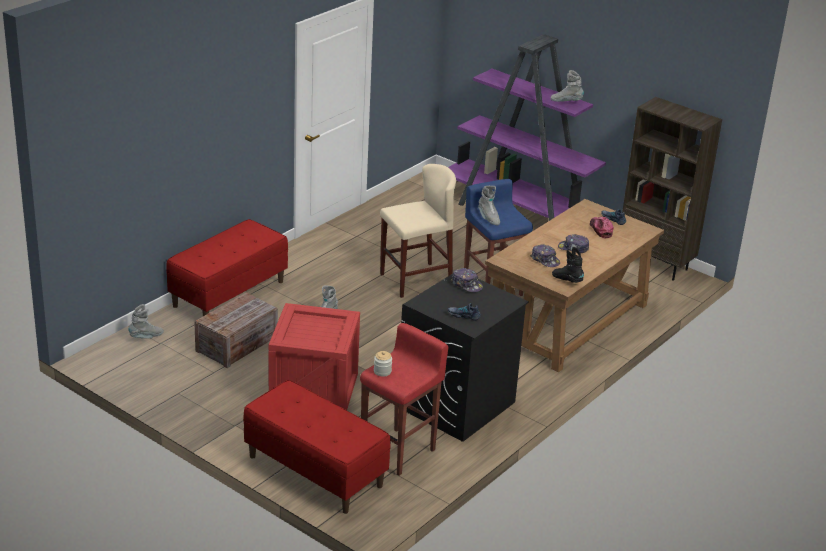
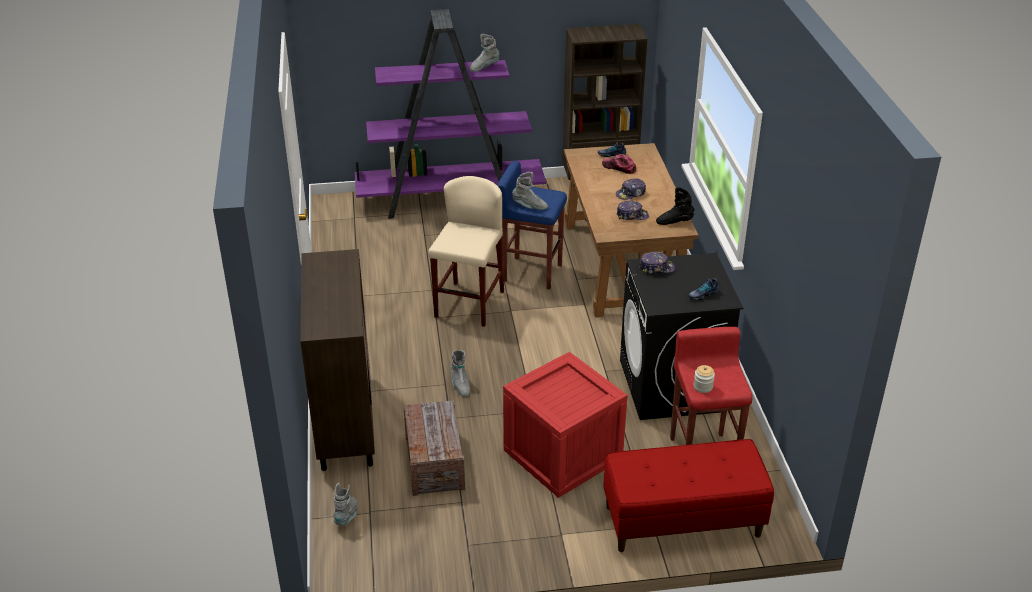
camera: 45 degrees left, 5 degrees up
red bench [166,219,288,316] -> brown cabinet [300,249,375,471]

